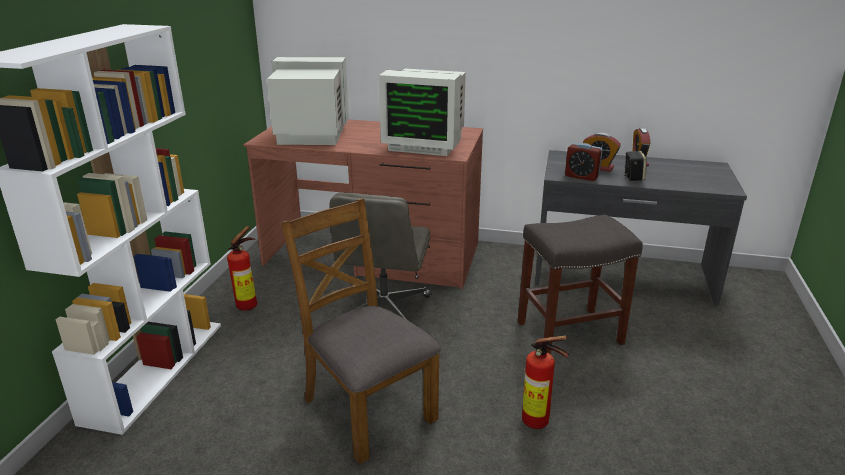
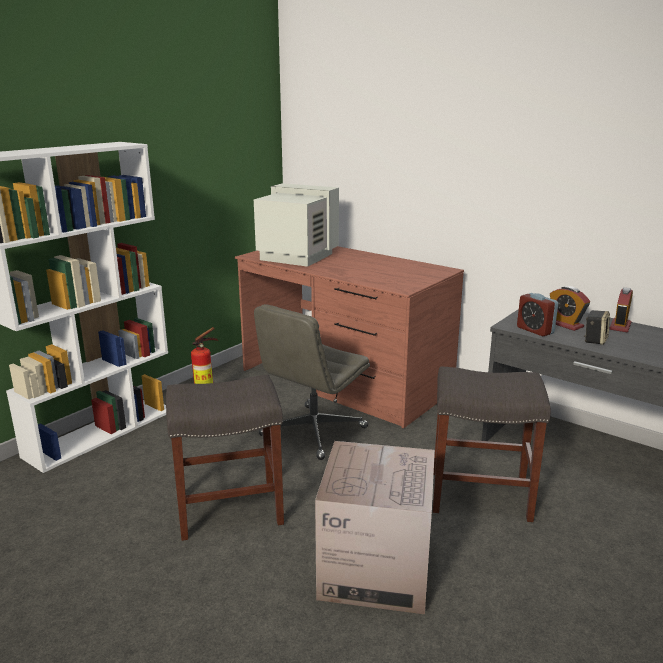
camera: 25 degrees right, 5 degrees down
brown chair [281,199,441,464] -> grey stool [166,375,284,541]
monitor [379,68,466,156] -> none
fire extinguisher [522,335,569,429] -> cardboard box [315,441,435,614]

